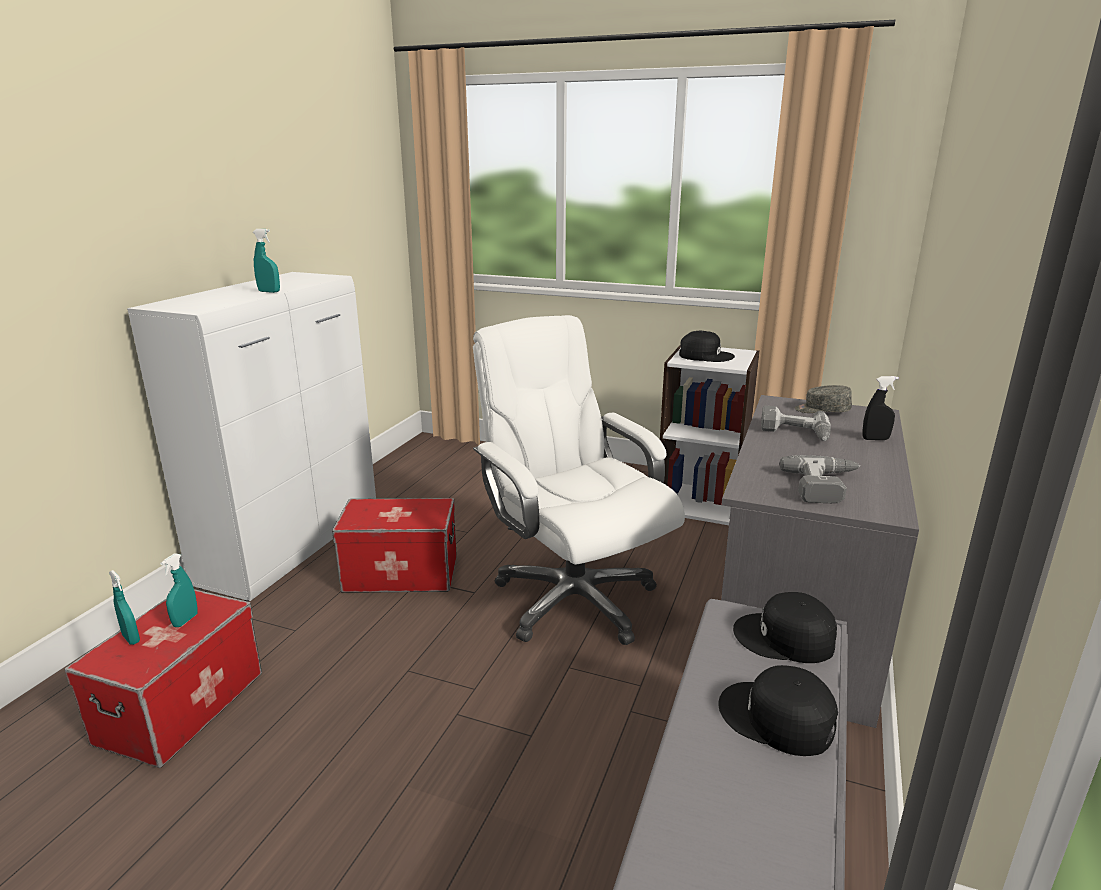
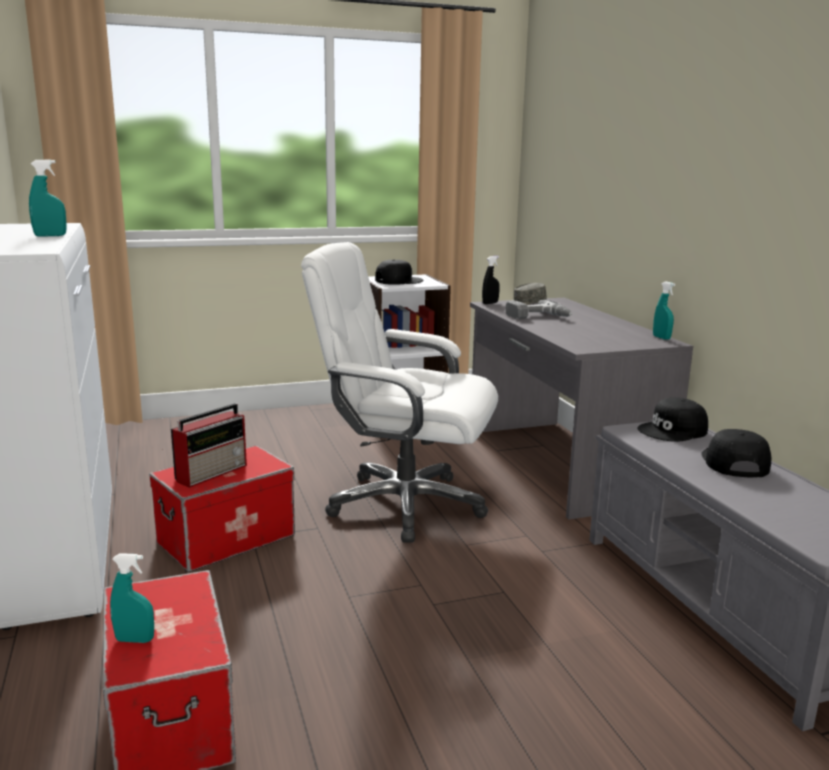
camera: 40 degrees left, 5 degrees down
turquoise spray bottle [160,553,198,627] -> turquoise spray bottle moved to [653,281,675,340]
black cap [718,665,838,756] -> black cap turned 105 degrees clockwise [701,429,772,478]
power drill [779,455,860,503] -> none
black spray bottle [862,376,899,440] -> black spray bottle moved to [482,256,500,304]
none -> radio [171,403,247,488]

